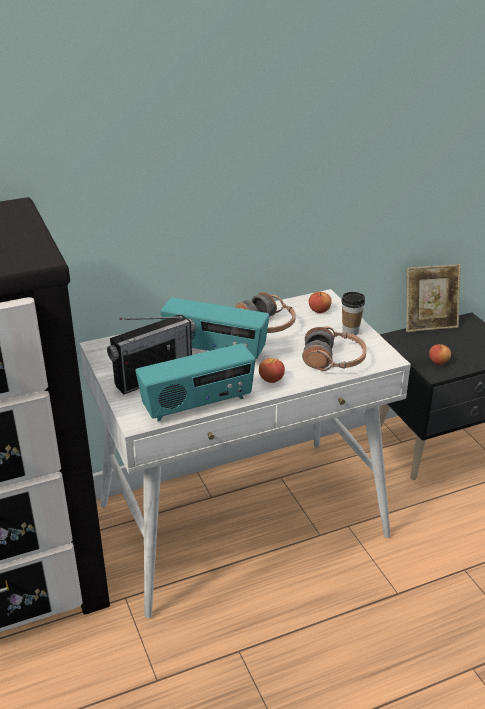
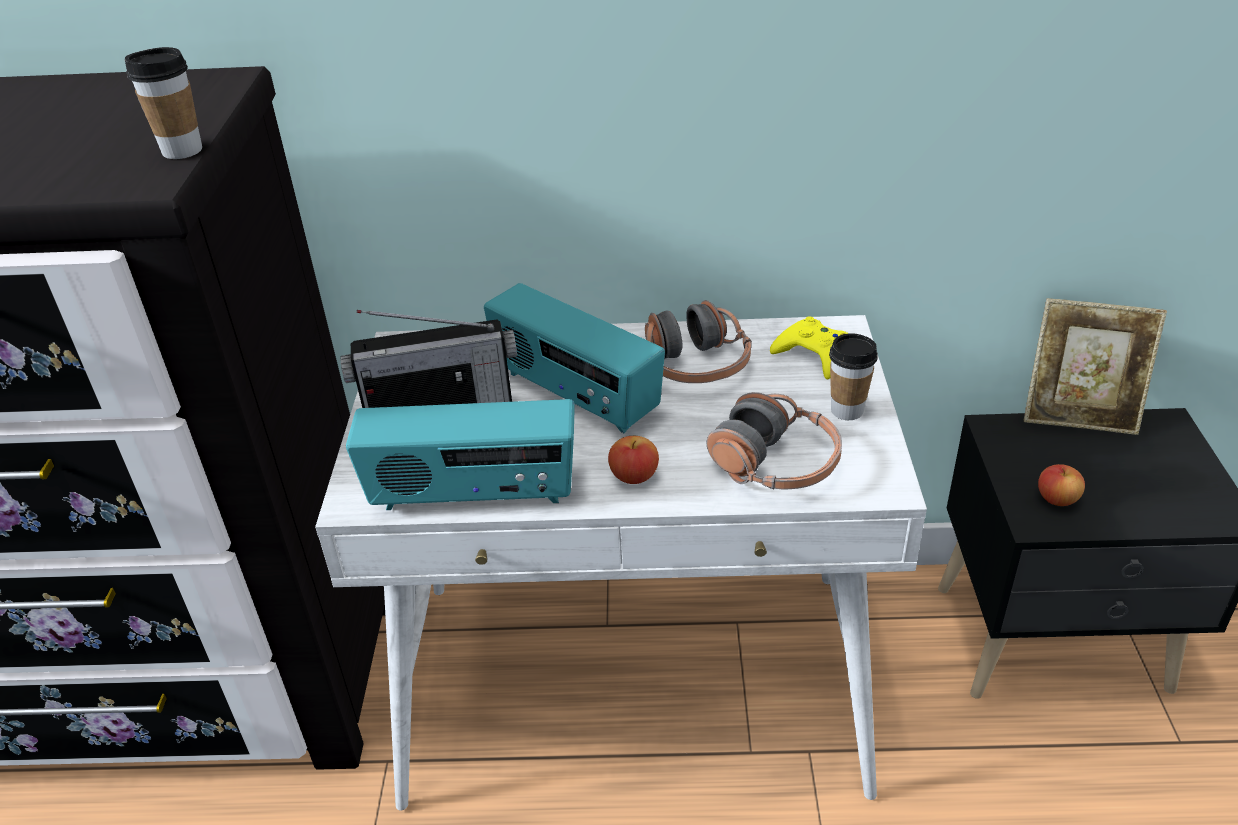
camera: 25 degrees right, 5 degrees up
apple [309,292,332,313] -> yellow game controller [770,316,848,379]
none -> cup [125,47,202,159]

